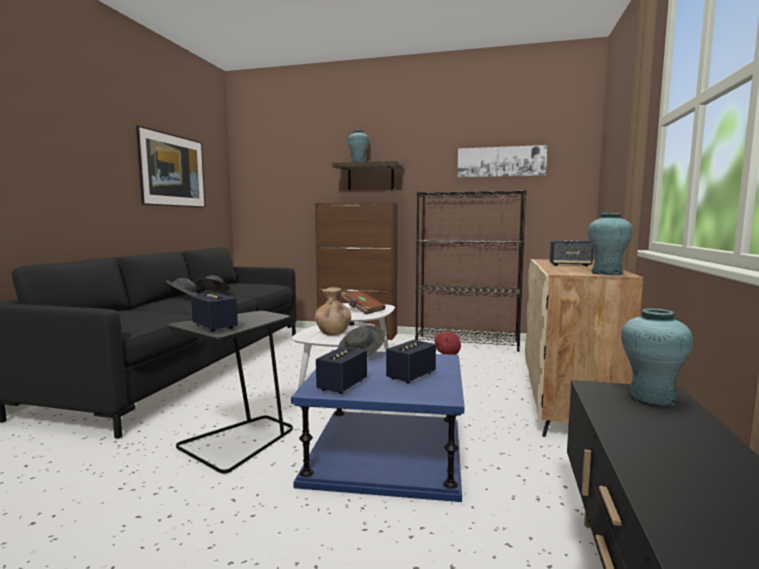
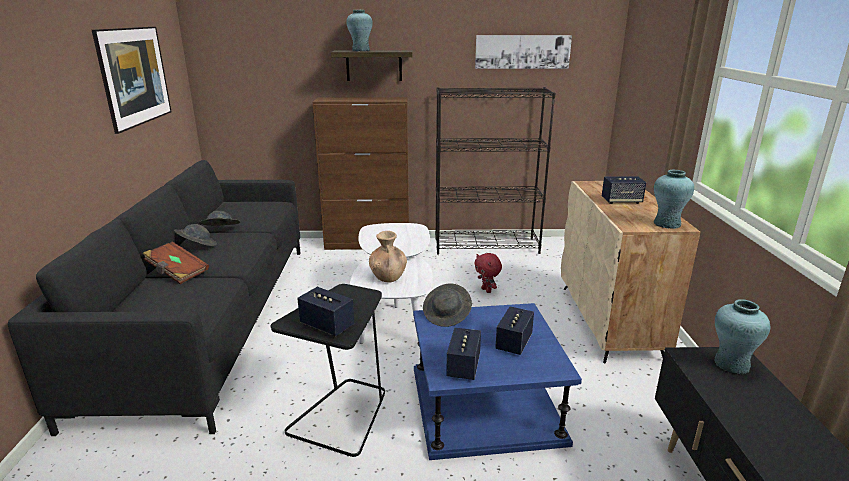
camera: 15 degrees left, 15 degrees up
brown book [340,290,386,314] -> brown book moved to [142,241,209,284]

